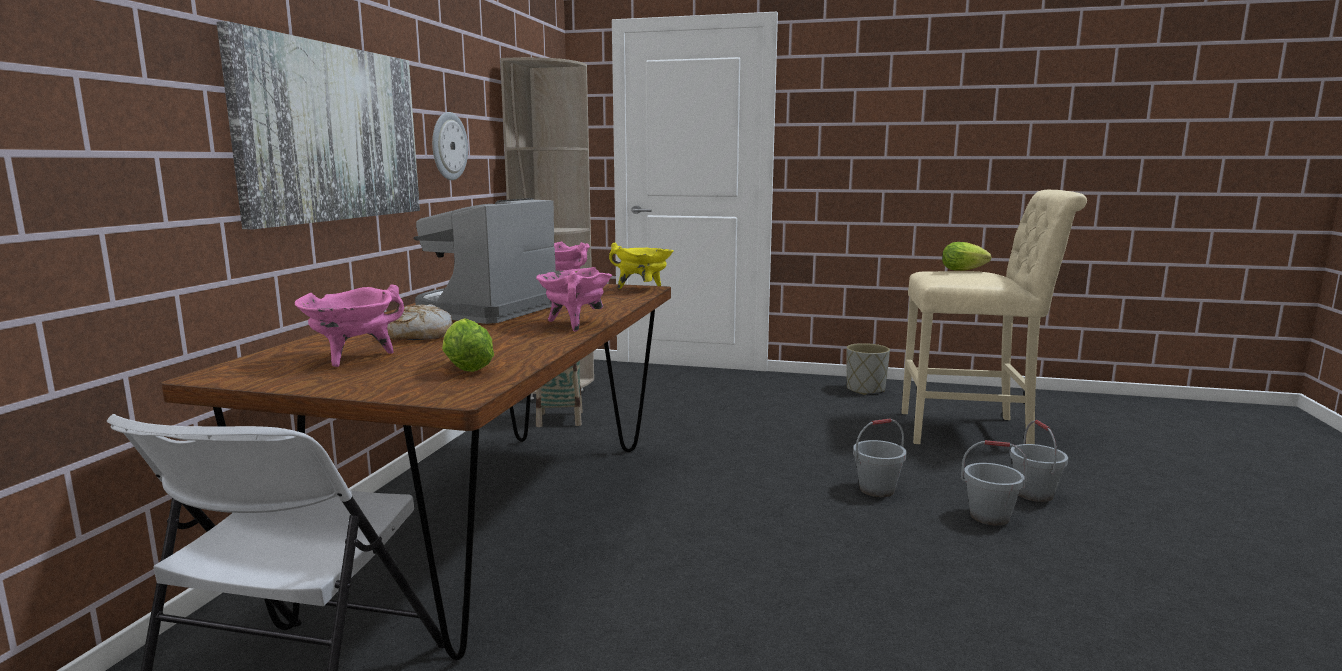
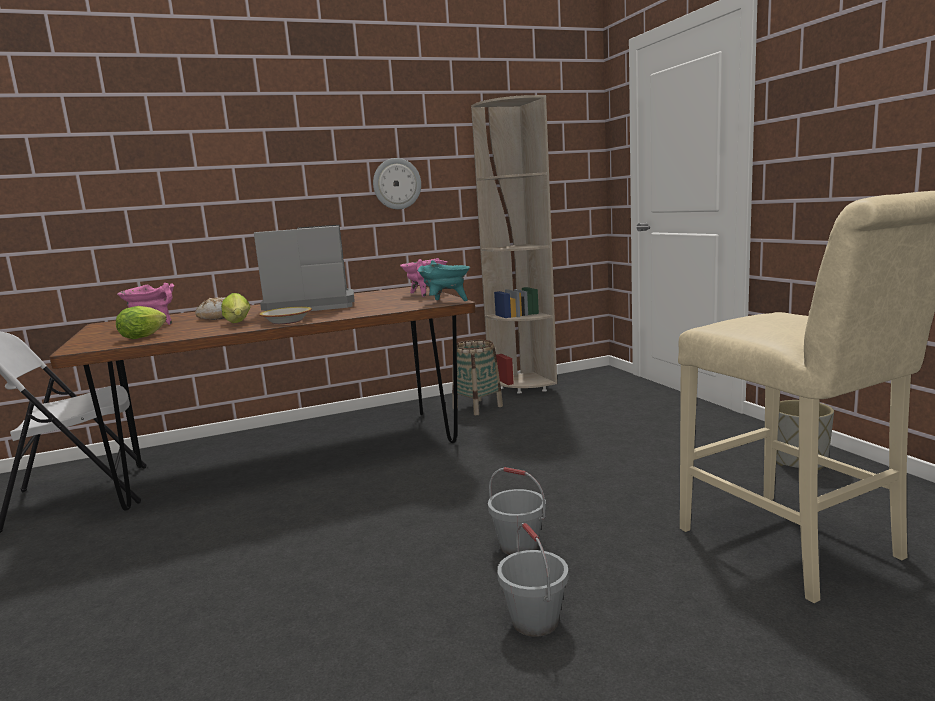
camera: 55 degrees right, 0 degrees up
picture [216,21,420,229] -> none
pink cooking pot [536,267,612,331] -> bowl [259,307,312,324]
yellow cooking pot [609,243,673,289] -> turquoise cooking pot [418,260,470,301]
lettuce [942,242,992,271] -> lettuce moved to [221,293,251,323]
grey bucket [1010,420,1068,502] -> none

